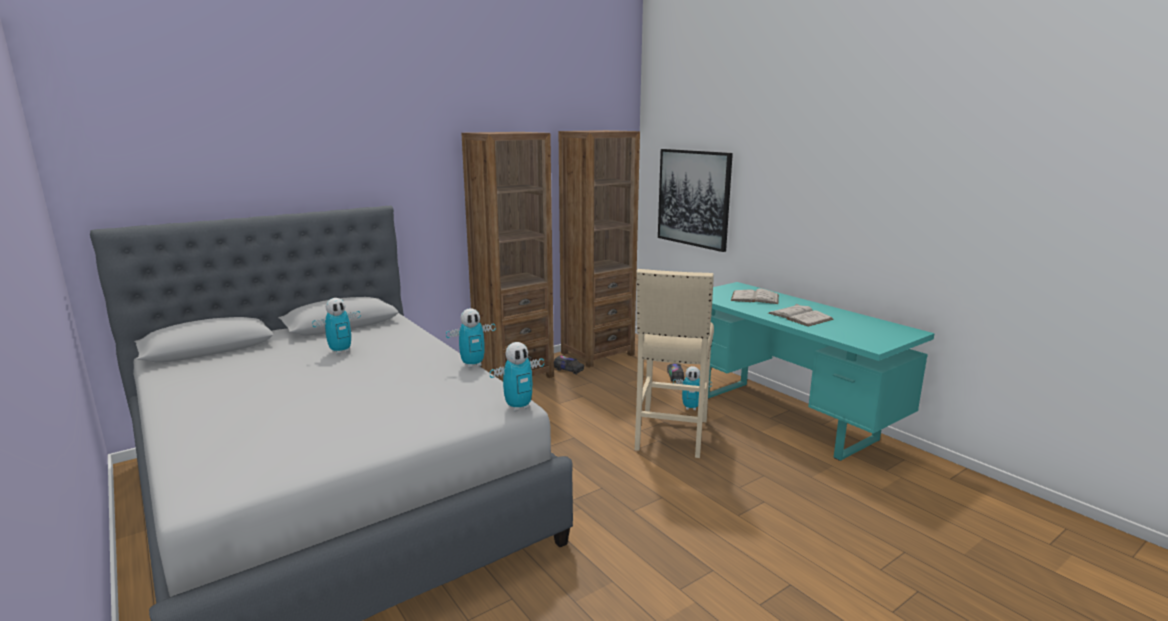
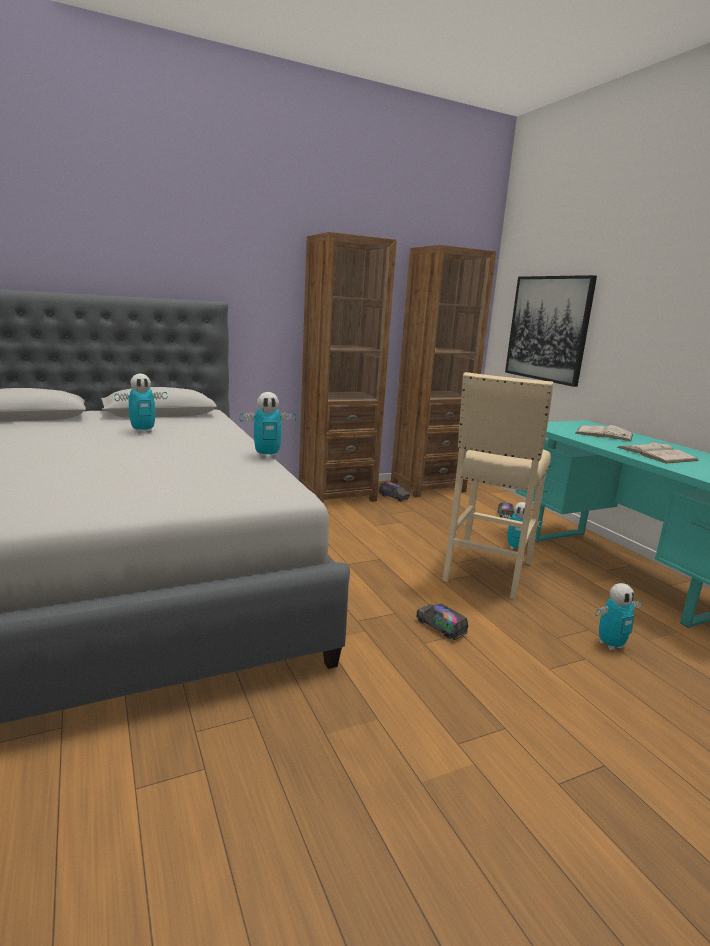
camera: 10 degrees right, 0 degrees up
toy robot [490,342,544,412] -> toy robot moved to [595,583,641,650]
none -> toy truck [416,603,468,640]

